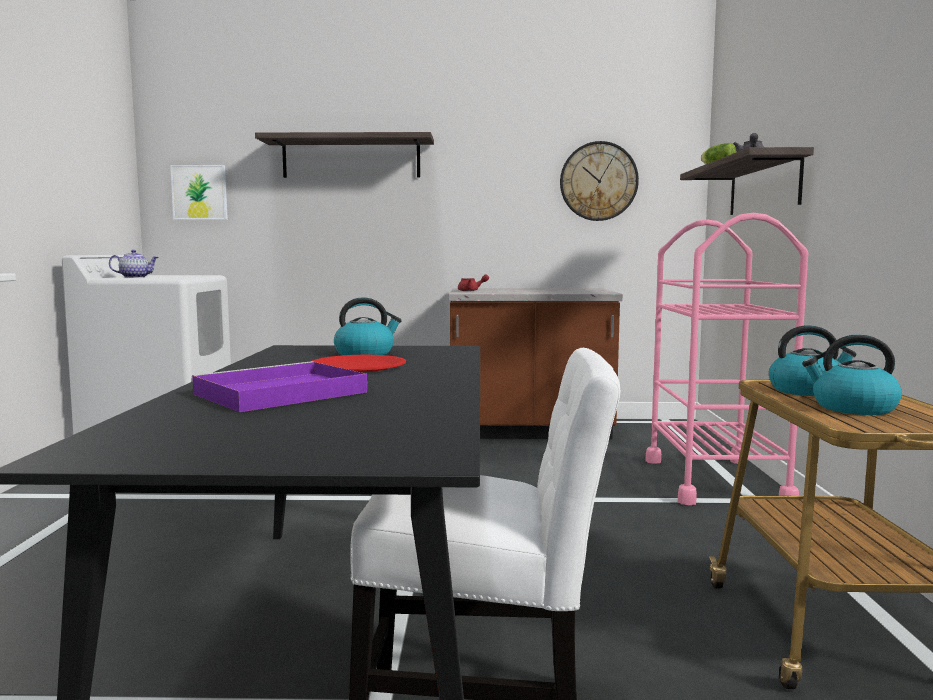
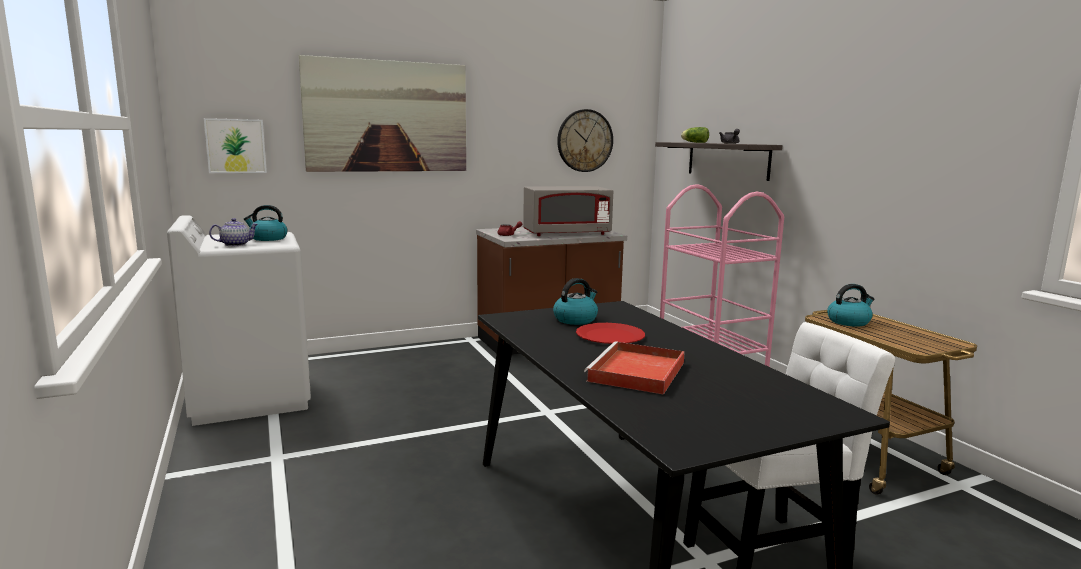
camera: 25 degrees left, 5 degrees up
purple tray [191,361,367,412] -> red tray [584,341,685,395]
shelf [255,132,434,178] -> picture [299,55,466,172]
kettle [802,335,902,415] -> kettle moved to [244,205,288,241]
none -> grey microwave [523,186,613,236]

